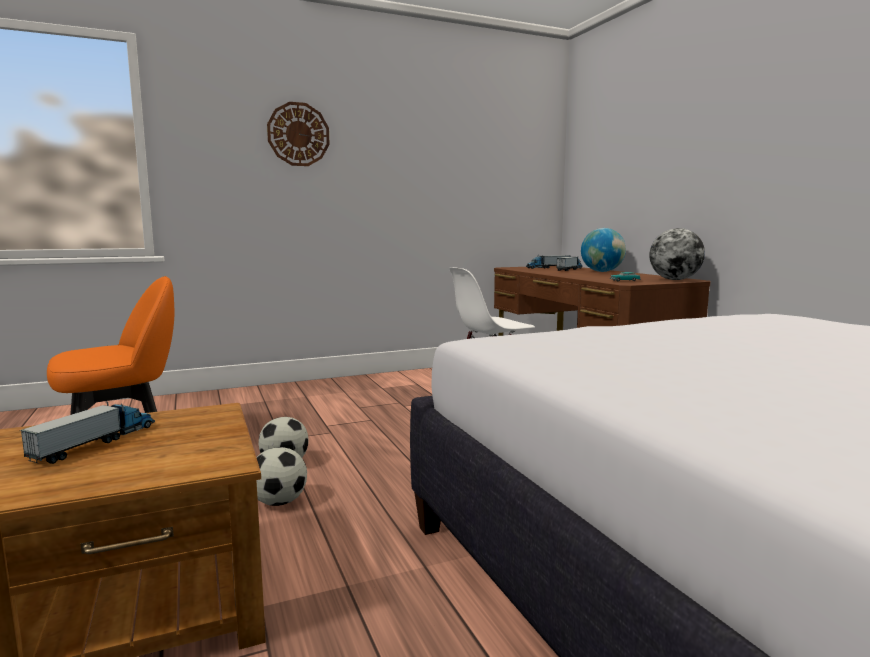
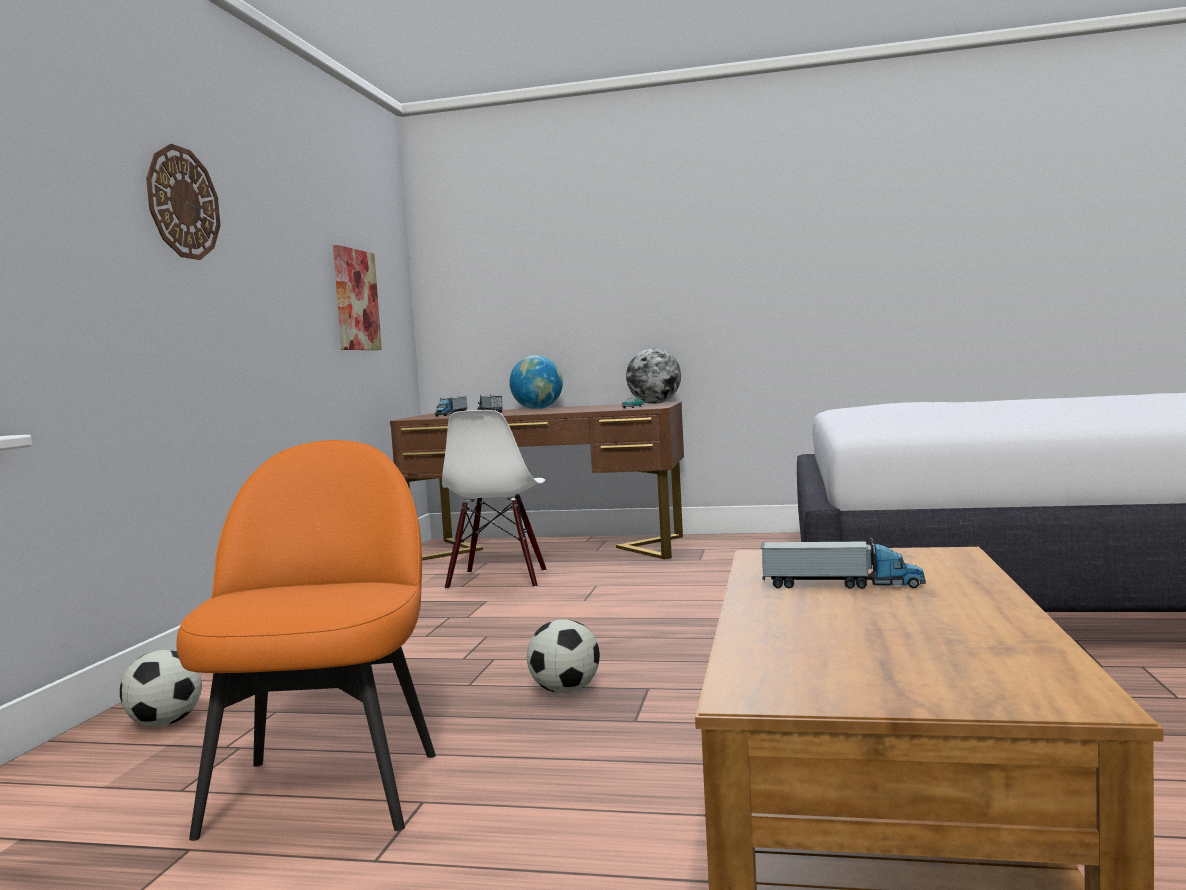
camera: 55 degrees left, 5 degrees down
toy truck [20,401,155,464] -> toy truck turned 135 degrees clockwise [761,537,926,589]
football [256,447,307,506] -> football moved to [120,650,201,727]
none -> picture [333,245,382,350]

